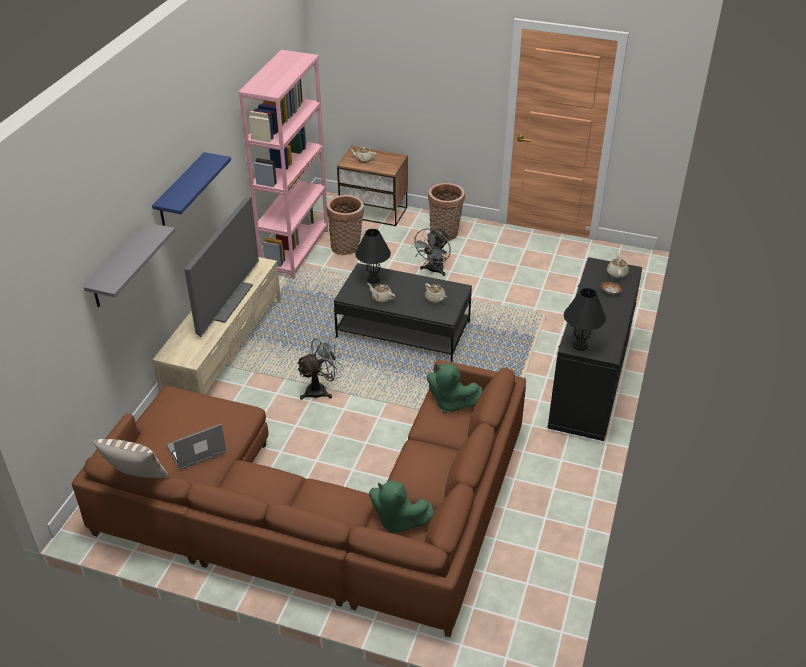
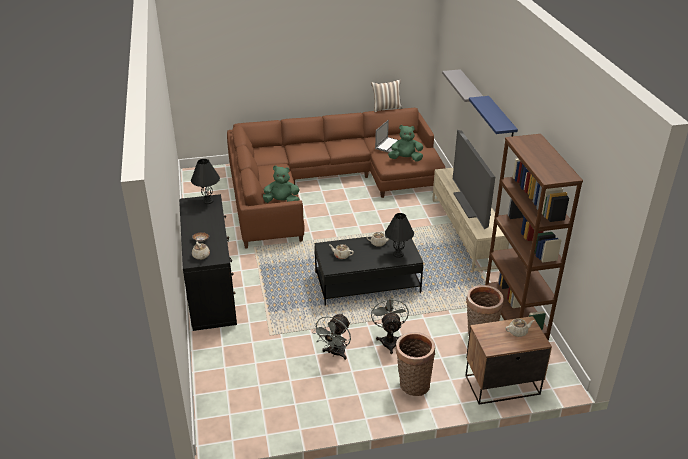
camera: 150 degrees right, 5 degrees down
pink bookcase [238,50,328,279] -> brown bookcase [485,134,583,340]
grey fan [296,336,344,400] -> grey fan moved to [312,313,351,360]
green plush toy [369,481,434,533] -> green plush toy moved to [388,125,423,161]

